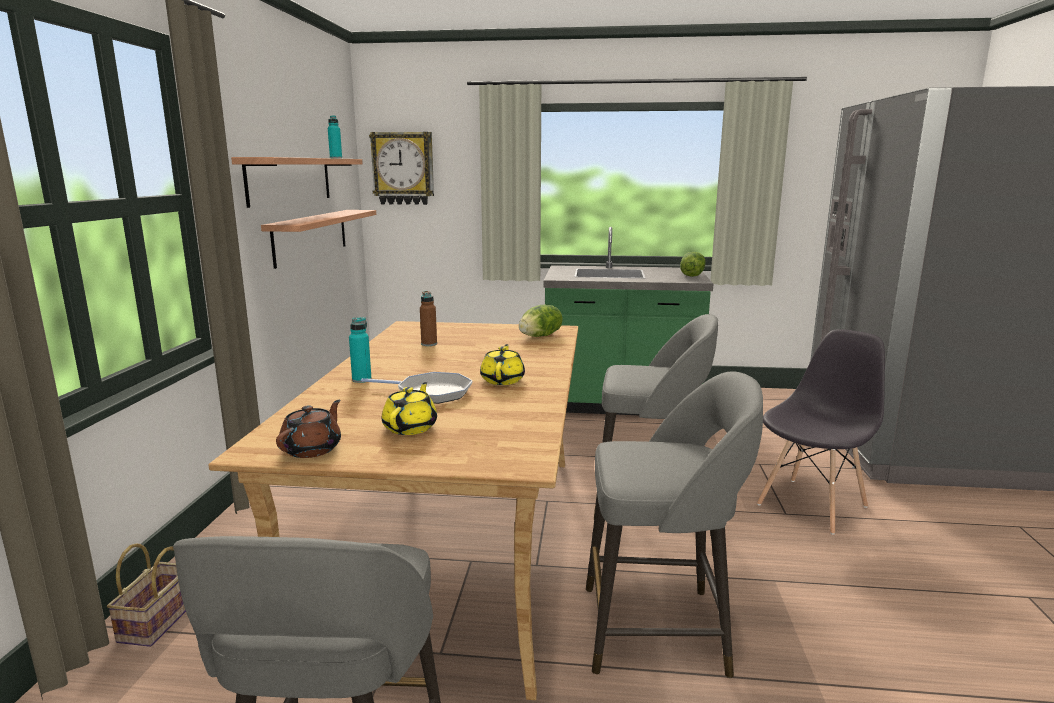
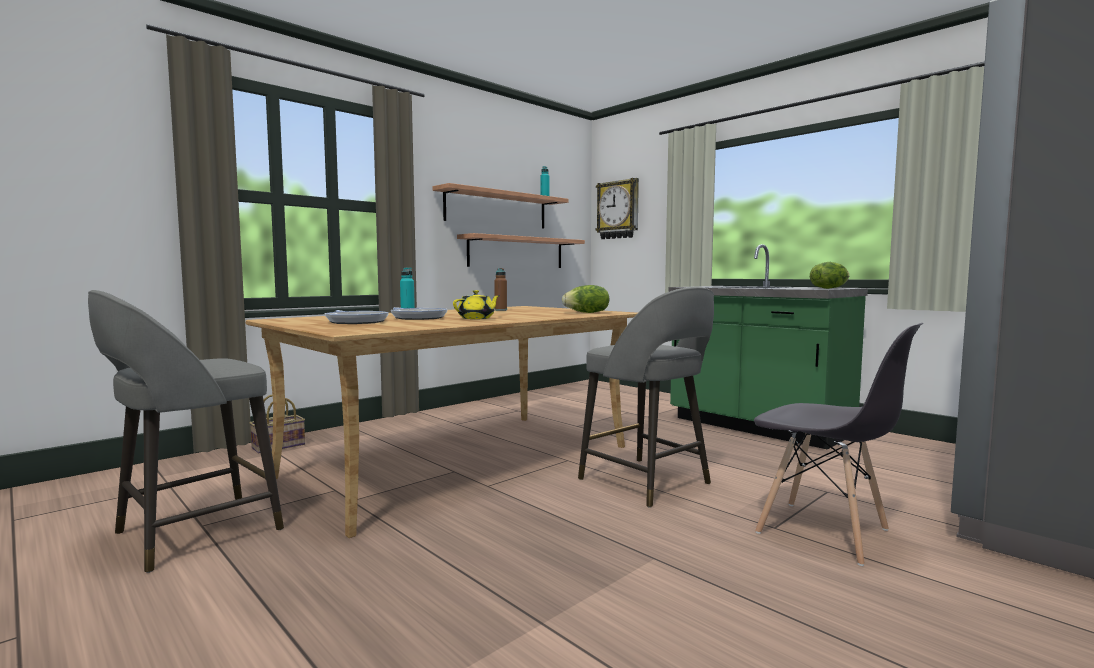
camera: 40 degrees right, 10 degrees down
brown teapot [276,400,341,458] -> none
yellow teapot [382,382,437,435] -> frying pan [325,310,389,324]
grey stool [586,372,763,678] -> none
grey chair [757,329,885,535] -> grey chair turned 45 degrees clockwise [754,323,923,566]

